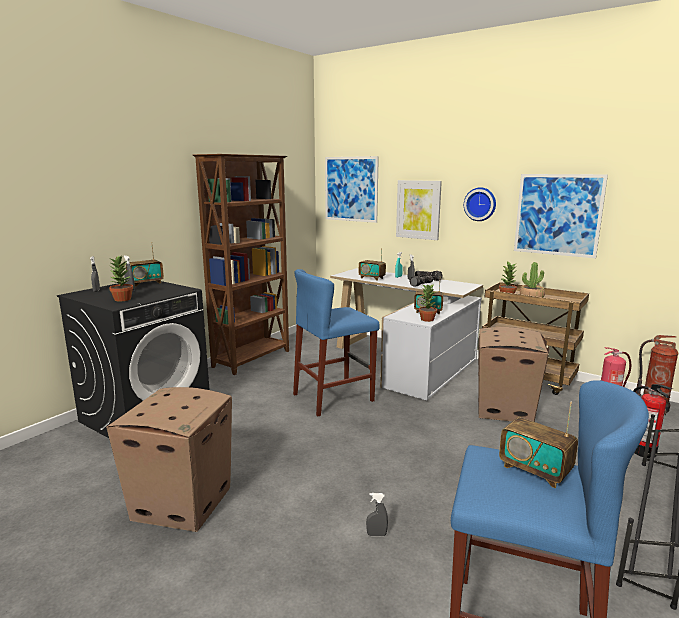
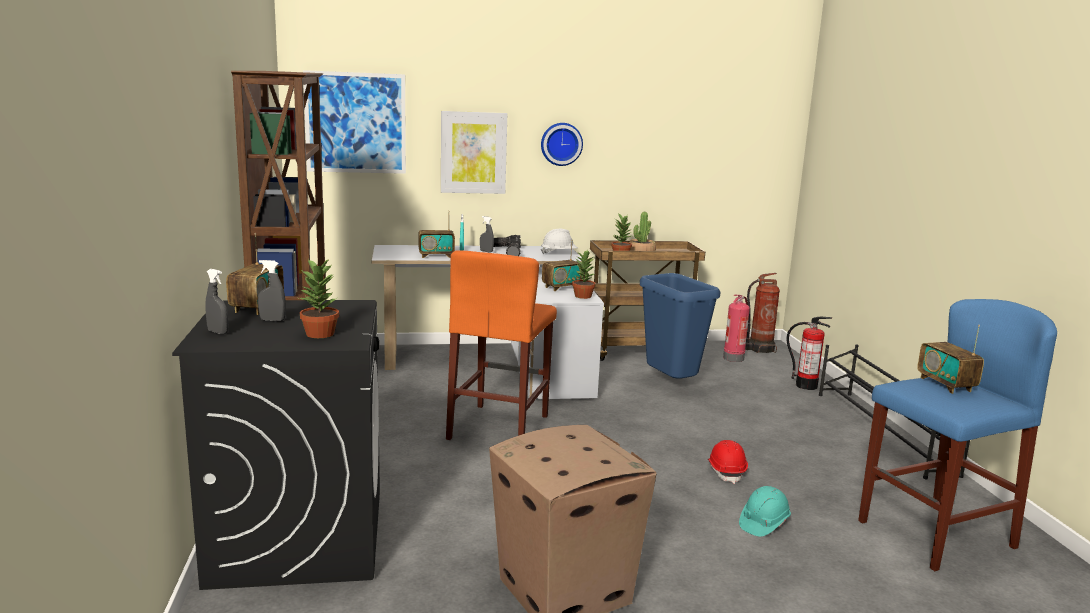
camera: 45 degrees left, 0 degrees up
blue stool [293,269,380,416] -> orange stool [446,251,557,440]
grey spray bottle [366,493,388,536] -> turquoise hard hat [739,486,791,537]
cardboard box [478,327,550,422] -> blue trash can [640,273,721,379]
radio [499,401,578,488] -> radio turned 75 degrees clockwise [917,325,984,394]
picture [514,174,608,258] -> none
none -> white hard hat [541,229,578,254]
none -> red hard hat [707,440,748,484]

